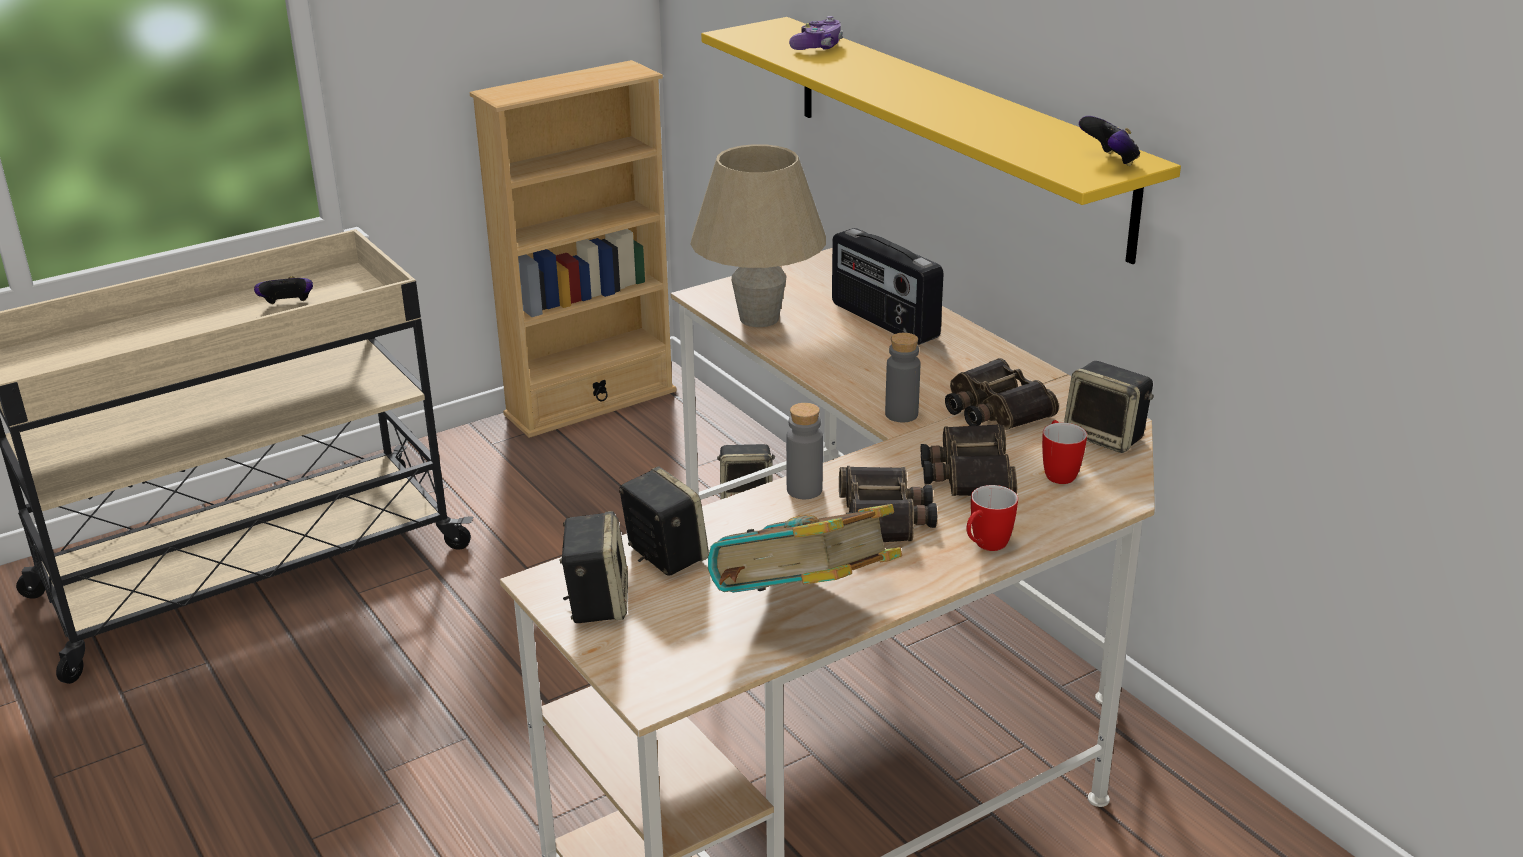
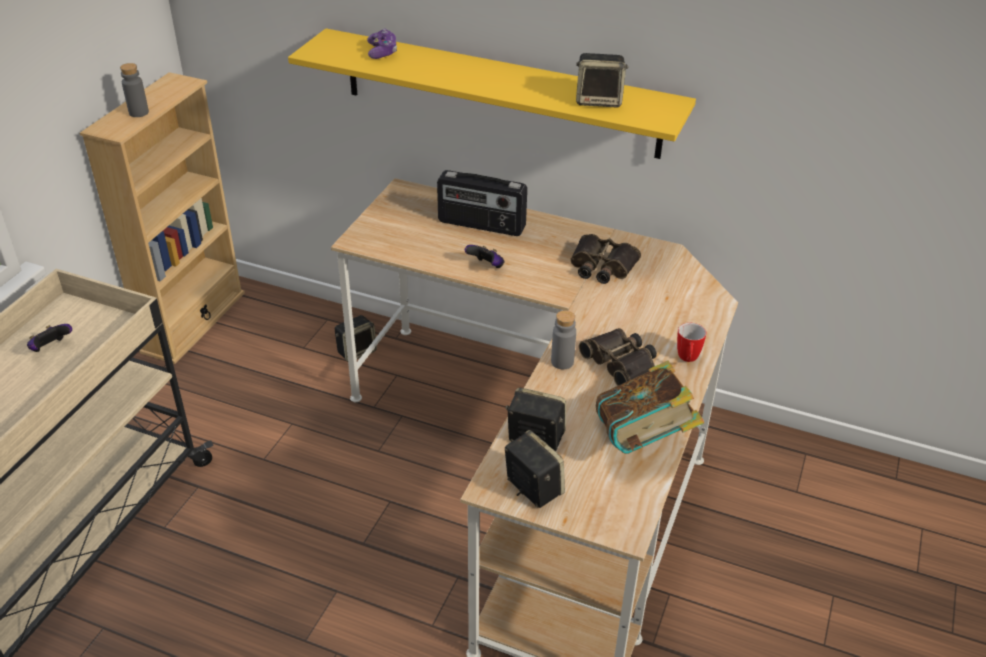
camera: 35 degrees left, 10 degrees up
beige table lamp [690,144,826,327] -> none
grey bottle [885,333,920,422] -> grey bottle moved to [120,63,149,117]
binoculars [921,424,1017,496] -> none
mug [1042,420,1087,484] -> none
speaker [1064,361,1154,453] -> speaker moved to [576,53,628,107]
game controller [1079,116,1140,166] -> game controller moved to [465,245,504,268]

